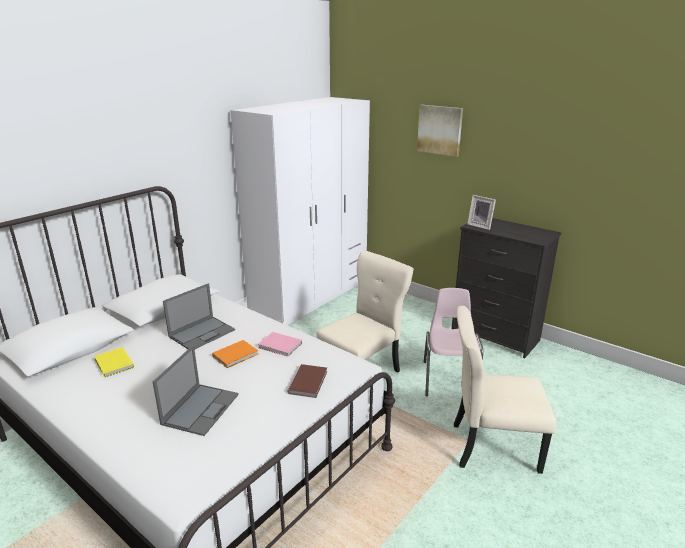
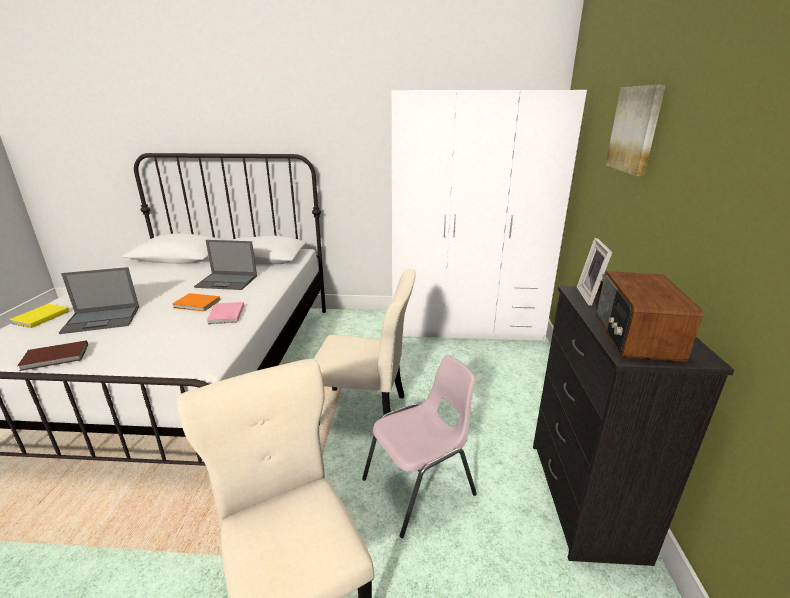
camera: 55 degrees right, 0 degrees up
yellow book [94,347,134,378] -> yellow book moved to [9,304,70,328]
brown book [288,364,327,398] -> brown book moved to [17,340,88,371]
none -> radio [597,271,703,362]

